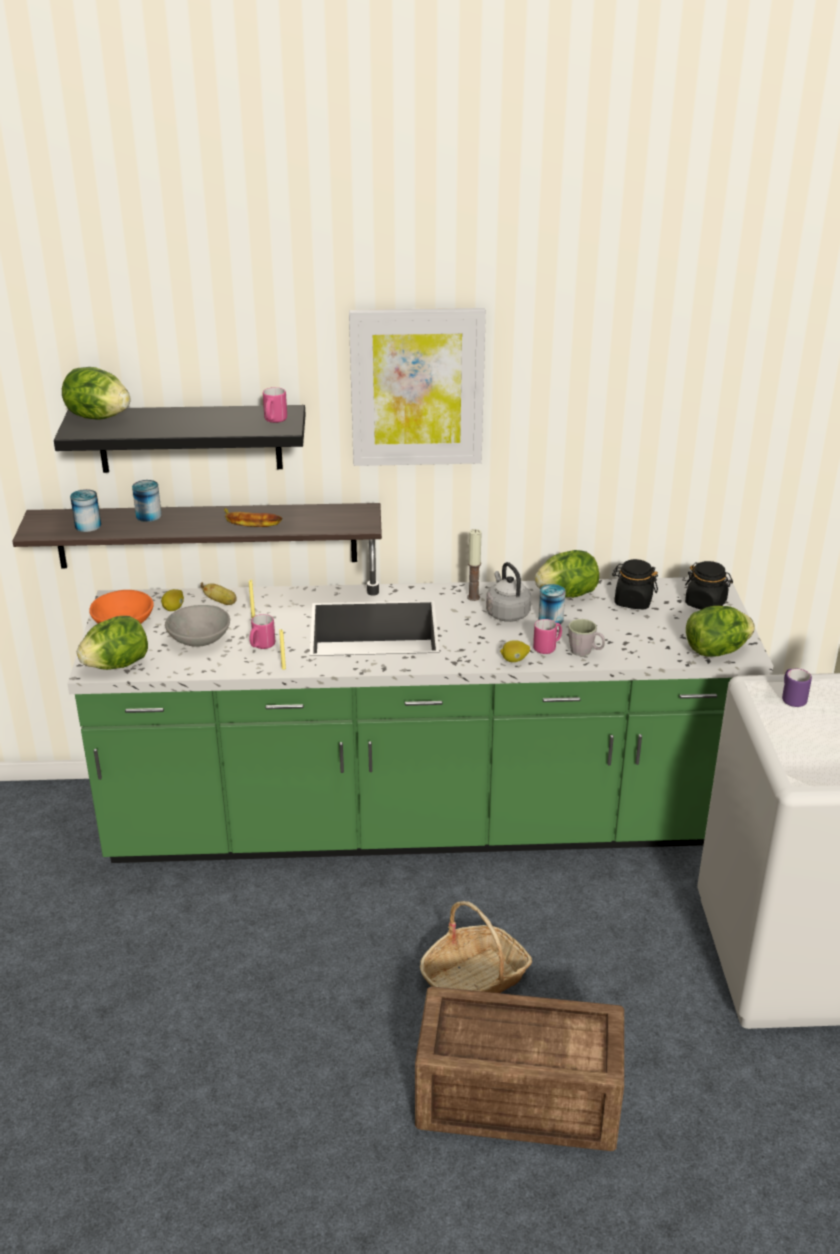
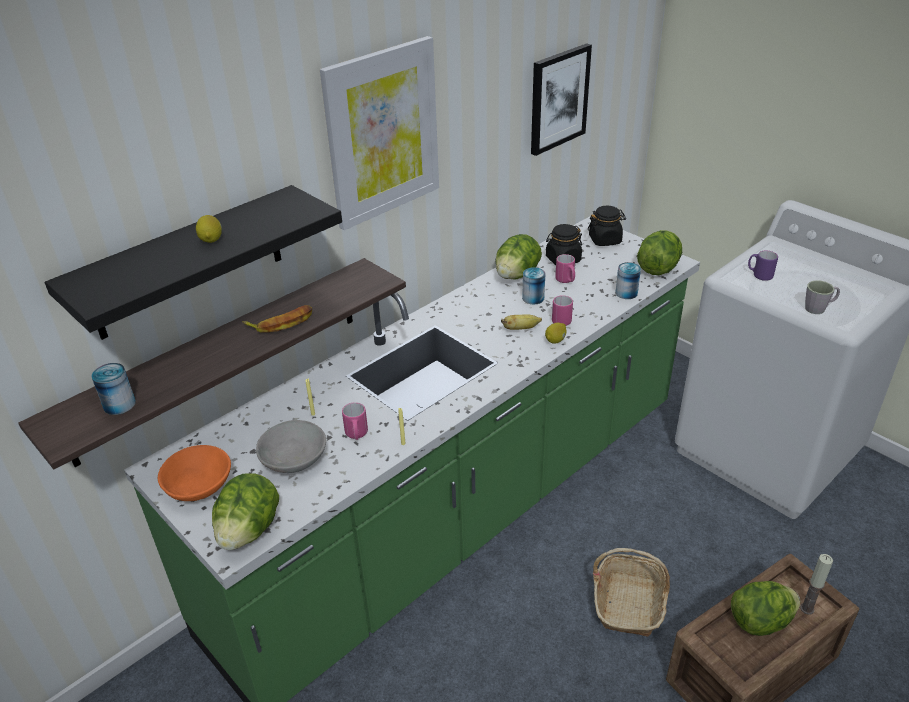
camera: 40 degrees left, 5 degrees up
lettuce [62,367,131,419] -> lettuce moved to [731,581,800,636]
can [132,480,162,522] -> can moved to [616,262,641,299]
lemon [161,589,184,611] -> lemon moved to [196,215,222,243]
banana [200,582,237,605] -> banana moved to [501,315,542,330]
pink mug [263,387,287,423] -> pink mug moved to [555,254,575,283]
candle [467,529,482,601] -> candle moved to [800,554,833,615]
grey kettle [486,562,531,622] -> none
grey mug [568,619,605,656] -> grey mug moved to [805,280,840,314]
none -> picture [531,43,592,156]

